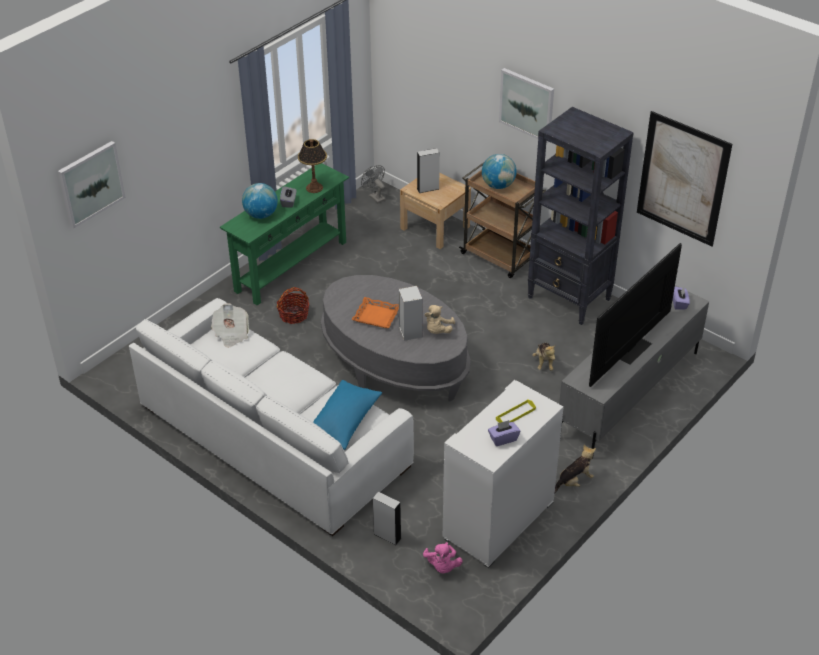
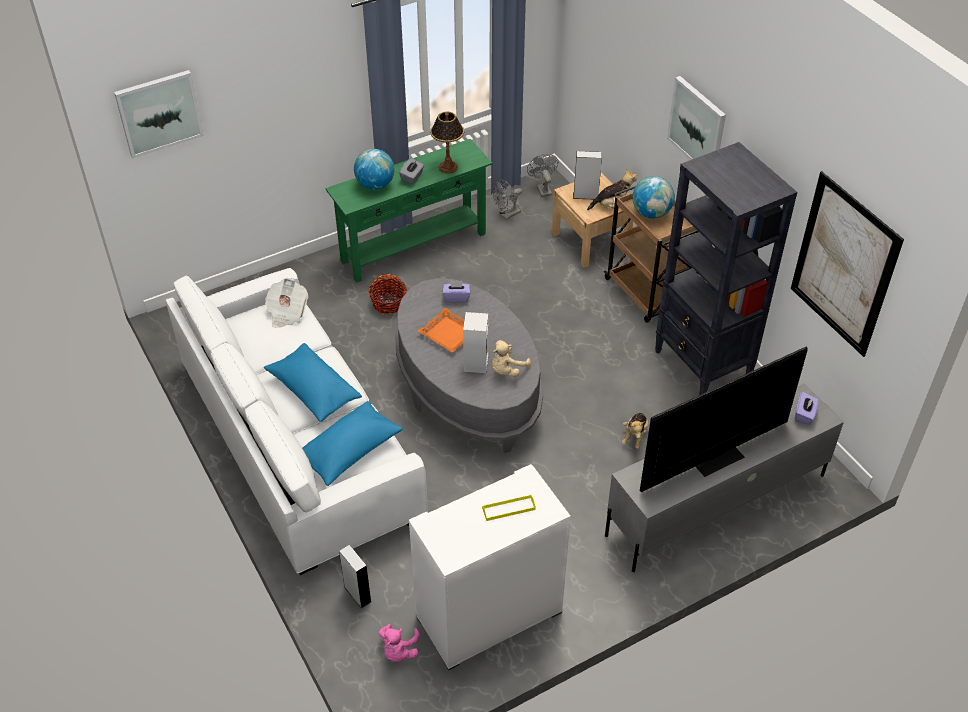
camera: 20 degrees right, 5 degrees up
purple tissue box [488,420,520,446] -> purple tissue box moved to [443,281,470,303]
plush toy [554,445,596,494] -> plush toy moved to [587,169,637,210]
none -> blue pillow [264,343,362,422]
none -> grey fan [493,180,522,220]

